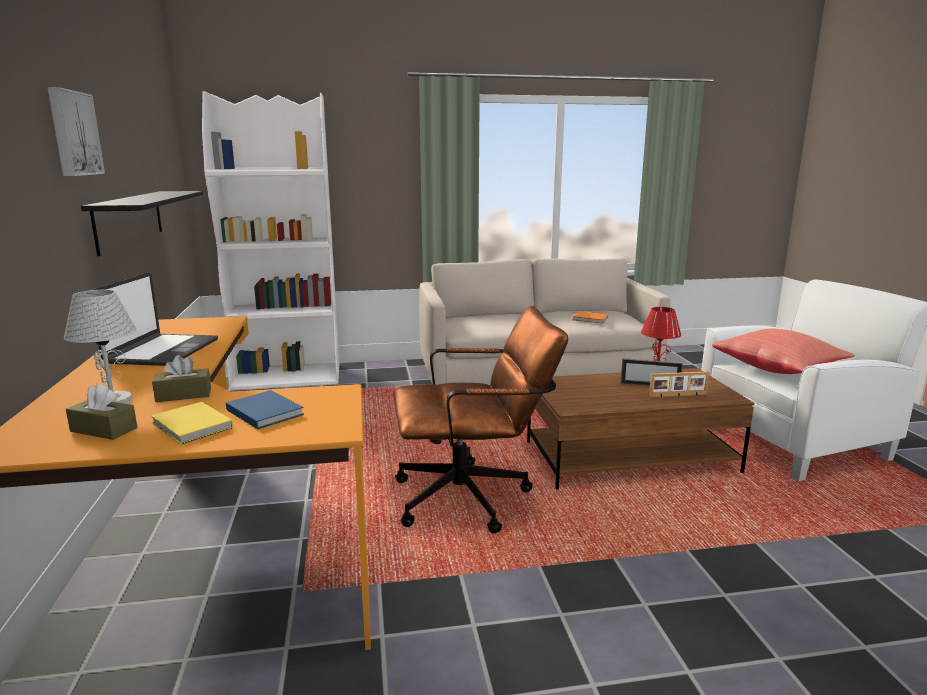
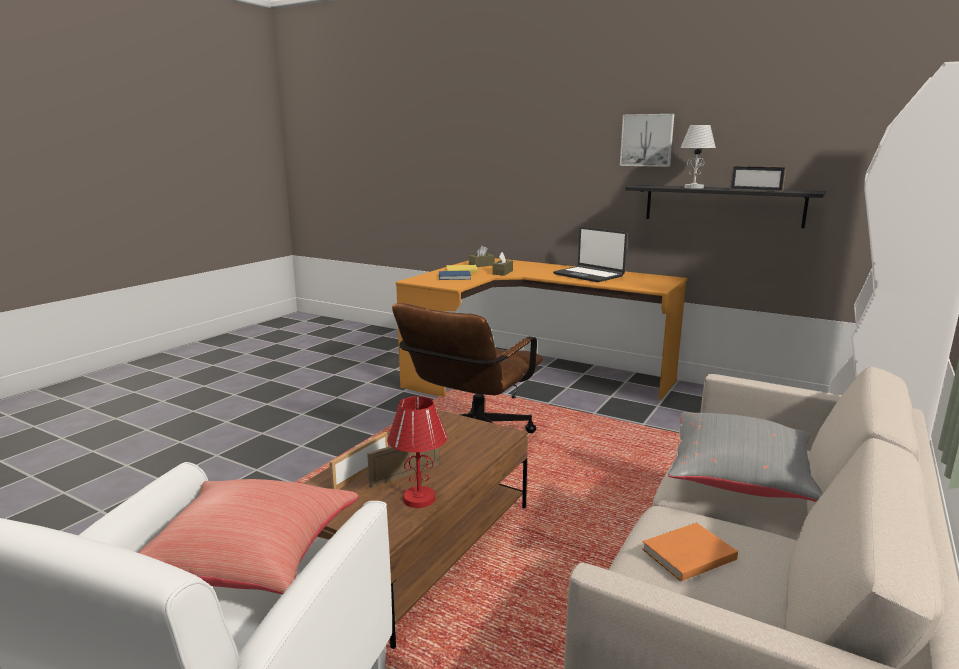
camera: 130 degrees right, 0 degrees up
white table lamp [64,290,137,404] -> white table lamp moved to [680,125,716,189]
none -> grey pillow [668,412,823,502]
none -> picture frame [730,166,786,192]

